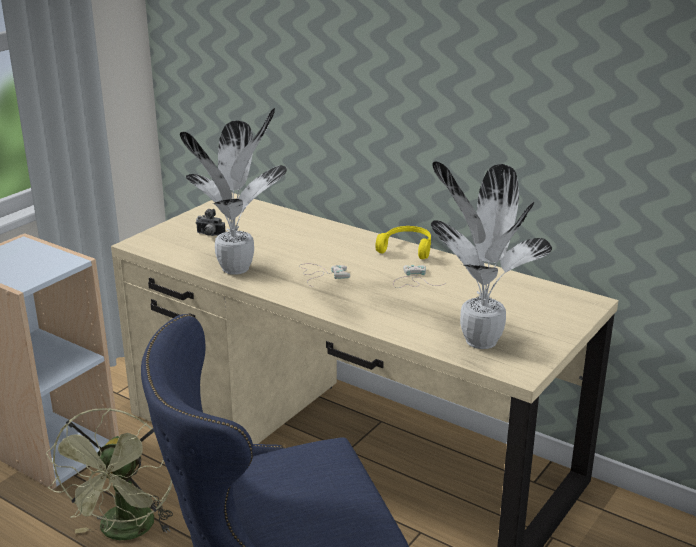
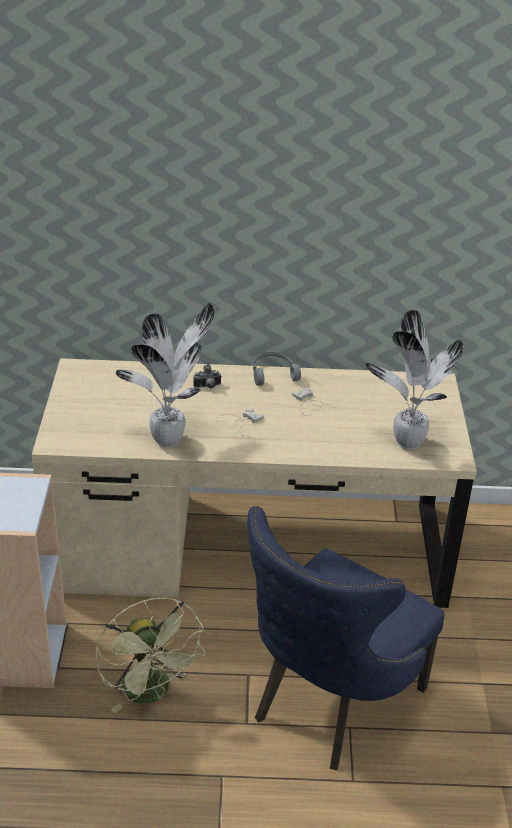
camera: 35 degrees left, 10 degrees up
camera [196,209,225,236] -> camera moved to [193,363,222,388]
yellow headphones [375,226,431,259] -> grey headphones [253,352,301,386]

